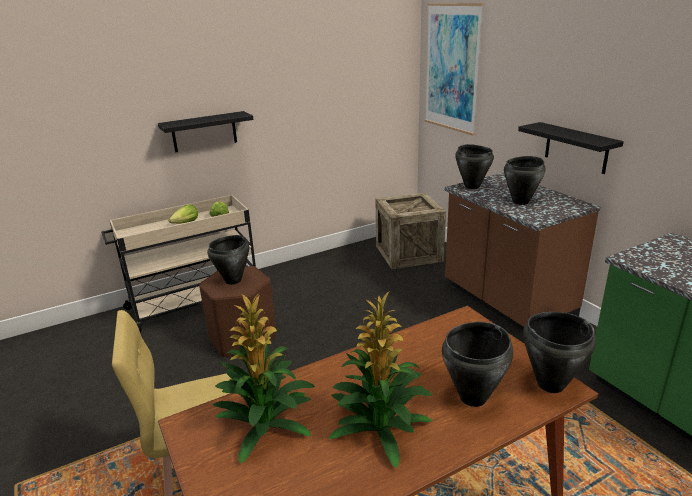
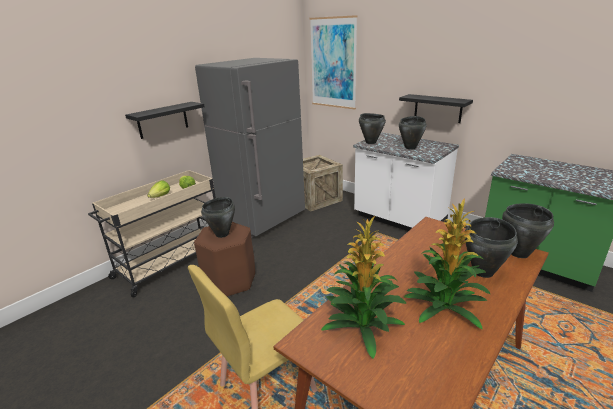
camera: 20 degrees left, 0 degrees up
brown counter [445,173,600,330] -> white counter [353,132,459,231]
none -> grey fridge [195,58,305,238]

